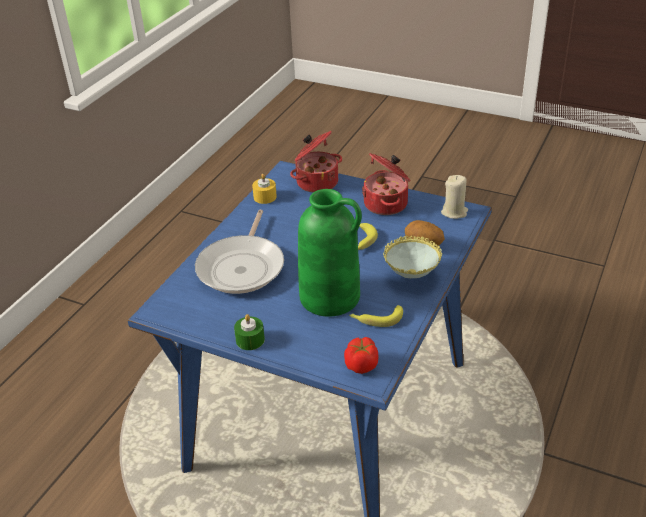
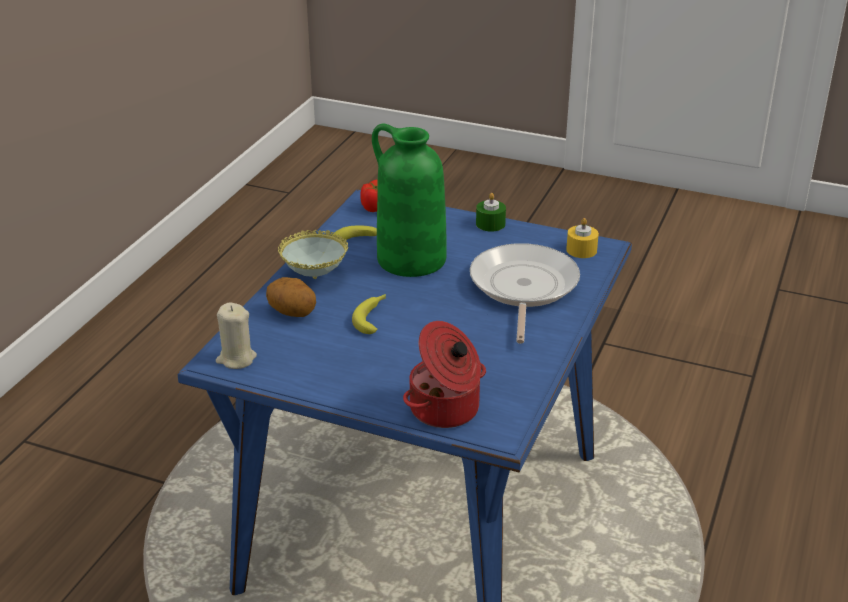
camera: 175 degrees right, 5 degrees down
yellow candle [252,174,277,204] -> yellow candle moved to [566,218,599,258]
cooking pot [362,153,411,215] -> none

